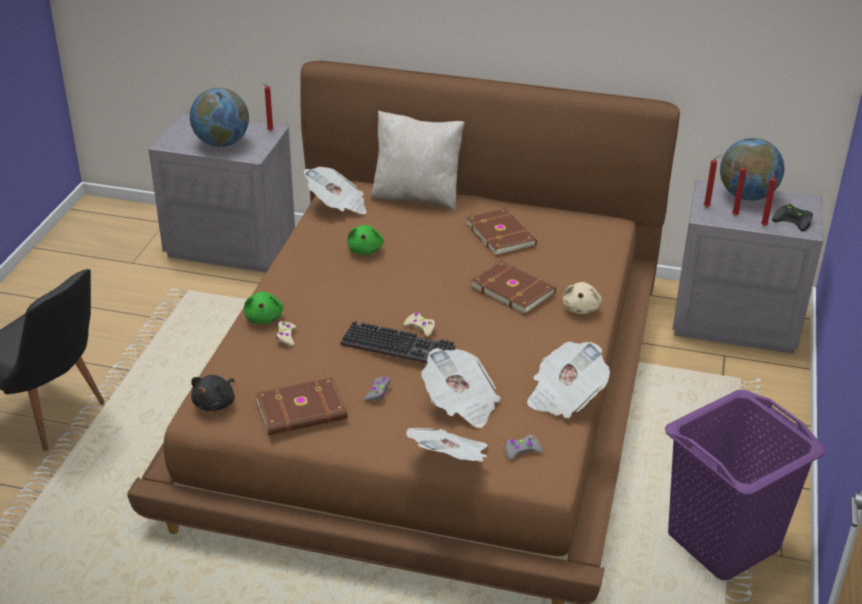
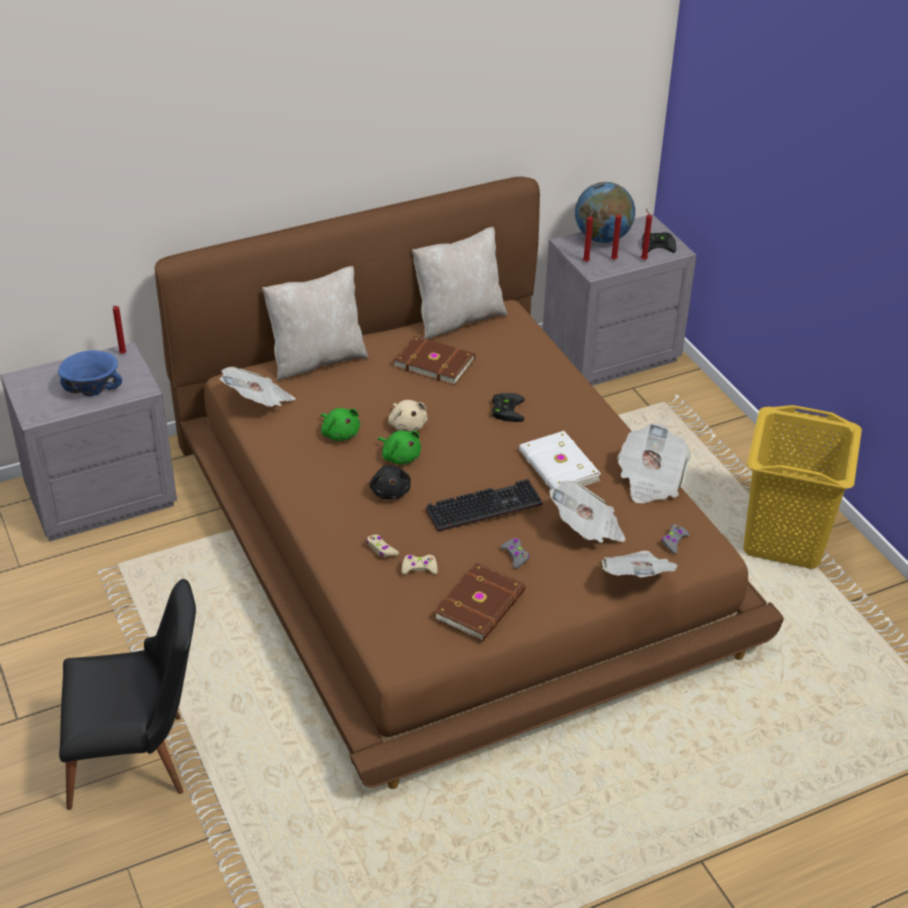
camera: 40 degrees left, 5 degrees up
globe [190,88,249,147] -> blue bowl [58,350,122,396]
black plush toy [191,375,235,411] -> black plush toy moved to [370,465,411,500]
green plush toy [244,292,283,324] -> green plush toy moved to [378,431,421,465]
beige game controller [403,312,436,337] -> beige game controller moved to [402,555,438,575]
brown book [471,261,556,315] -> black game controller [492,393,524,422]
beige plush toy [563,282,602,314] -> beige plush toy moved to [388,400,427,432]
purple laundry basket [664,390,827,580] -> yellow laundry basket [743,405,862,569]
none -> beige pillow [412,227,507,339]
none -> white book [519,431,601,489]

